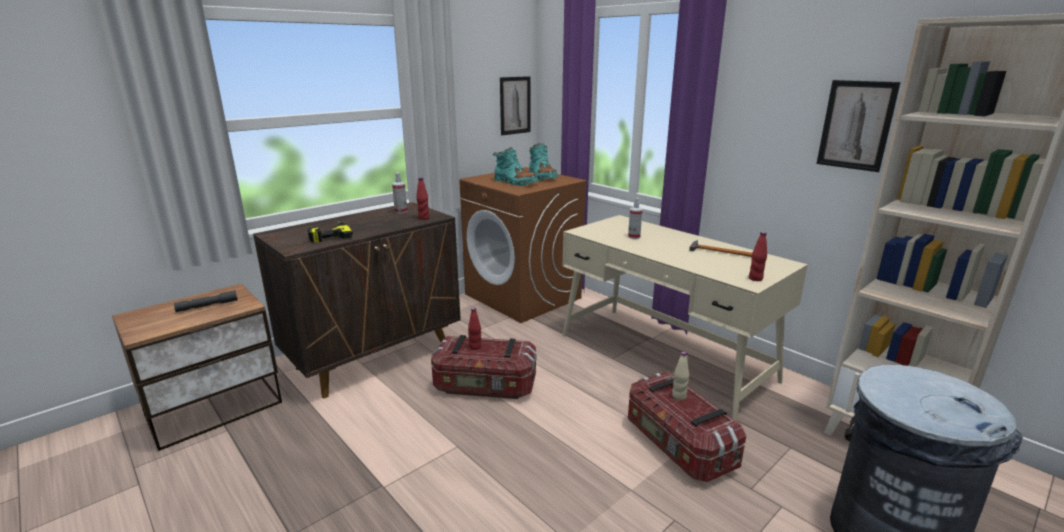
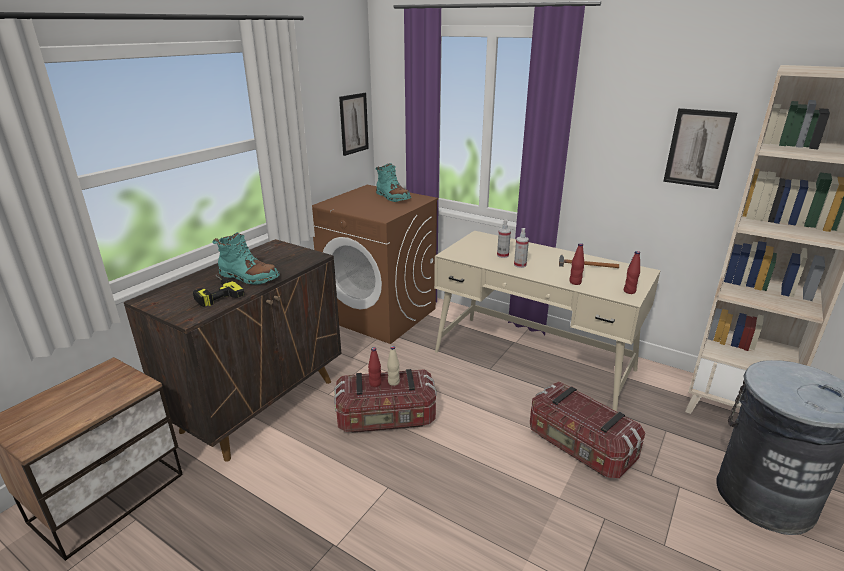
camera: 15 degrees left, 5 degrees up
grey flashlight [174,290,238,312] -> none
spray bottle [392,173,407,213] -> spray bottle moved to [514,228,529,268]
red bottle [416,178,430,220] -> red bottle moved to [570,243,584,285]
turquoise boot [493,147,539,186] -> turquoise boot moved to [212,232,280,285]
beige bottle [672,352,689,400] -> beige bottle moved to [387,346,400,386]

